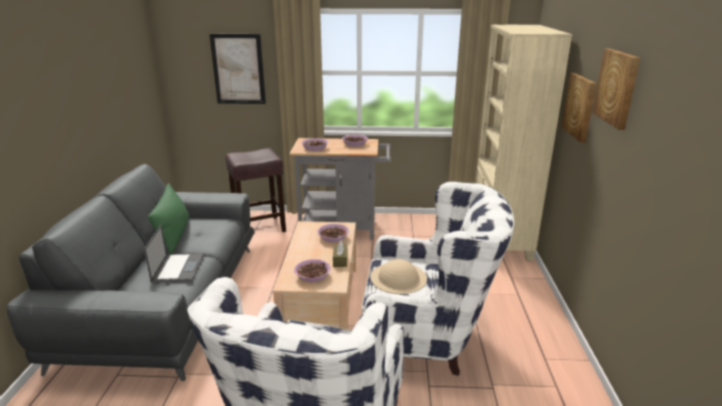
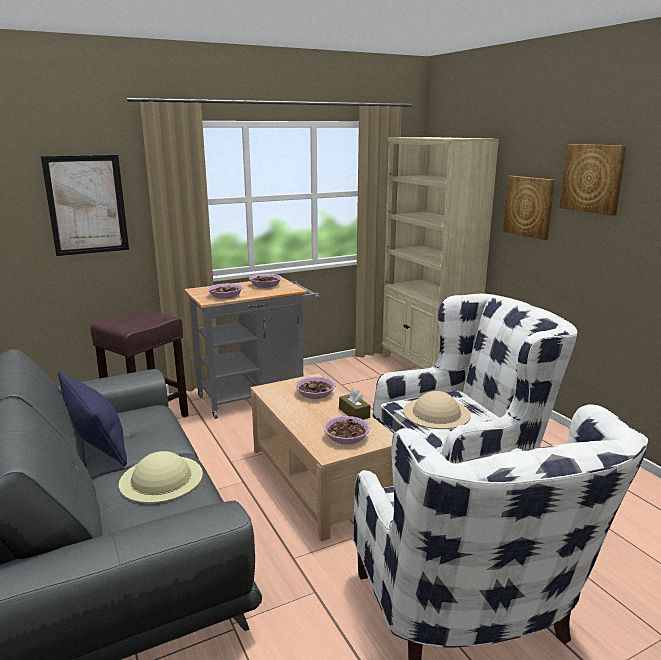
camera: 30 degrees left, 5 degrees down
laptop [144,225,204,283] -> beige hat [119,451,203,503]
green pillow [148,183,189,254] -> blue pillow [58,371,127,466]

